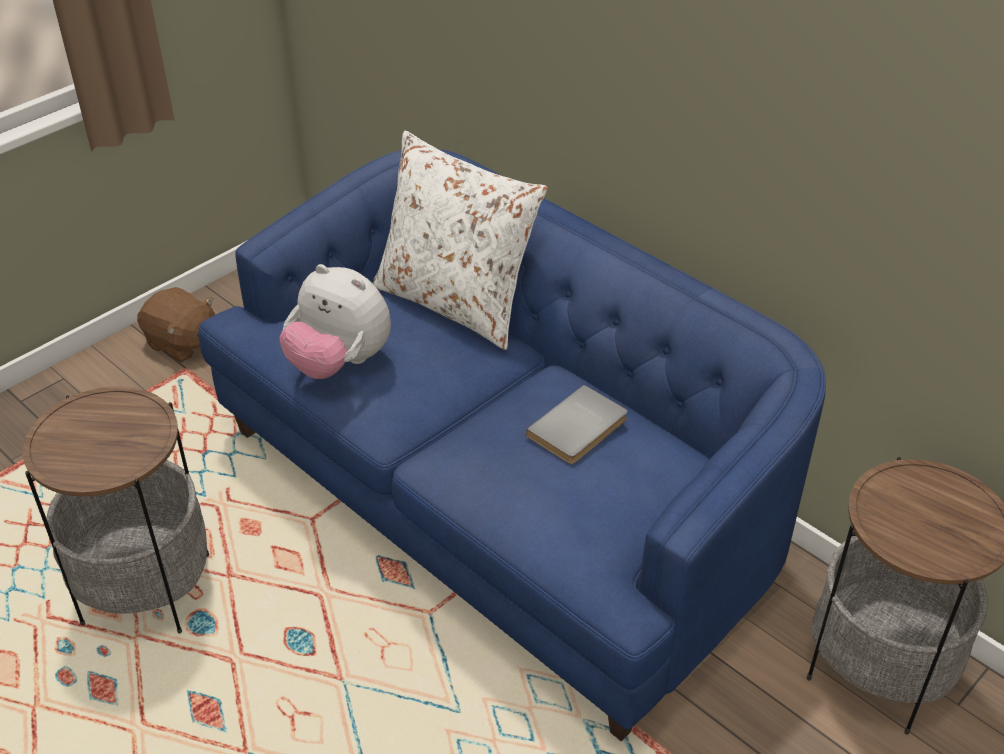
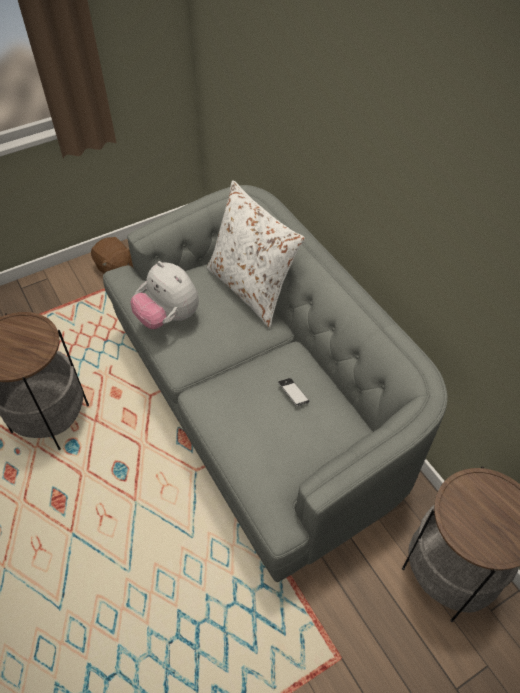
camera: 15 degrees right, 10 degrees up
blue sofa [199,149,826,741] -> grey sofa [103,185,448,582]
grey book [526,385,628,464] -> phone [278,378,310,406]

